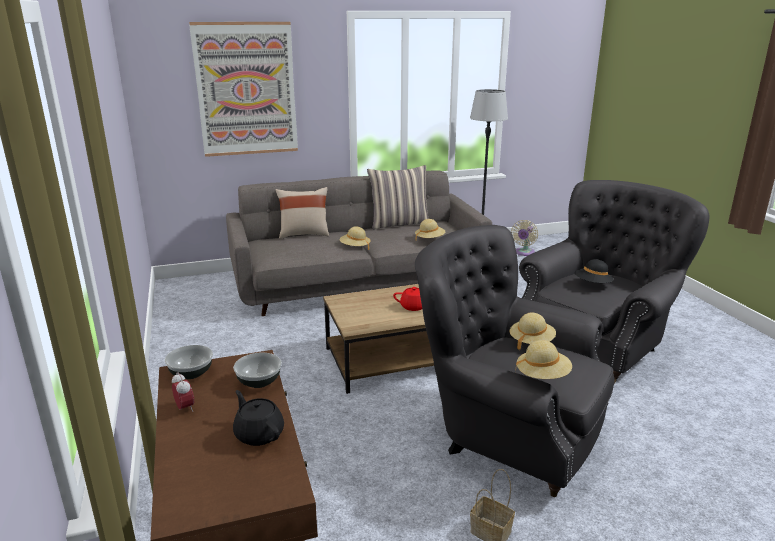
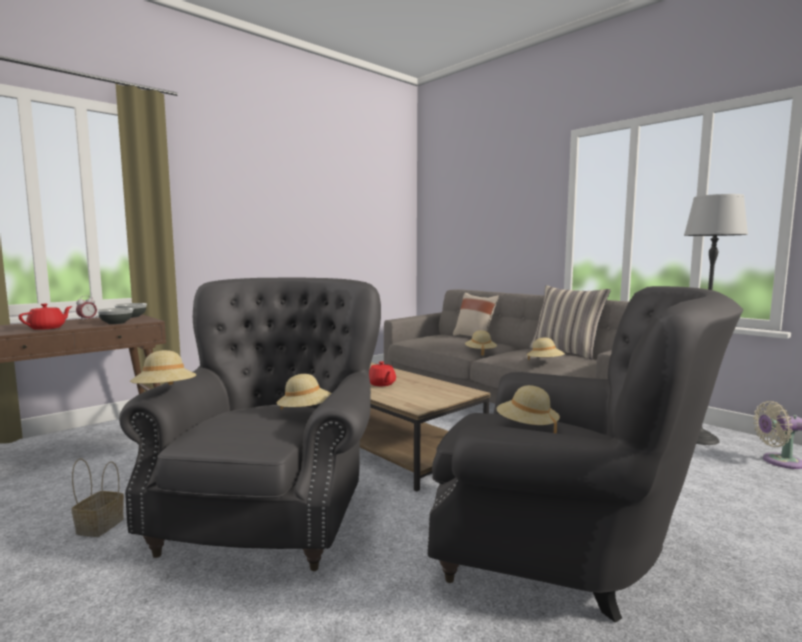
camera: 65 degrees right, 15 degrees down
picture [189,22,298,157] -> none
black teapot [233,390,284,446] -> red teapot [19,304,72,330]
black hat [574,259,614,283] -> beige hat [496,385,560,433]

